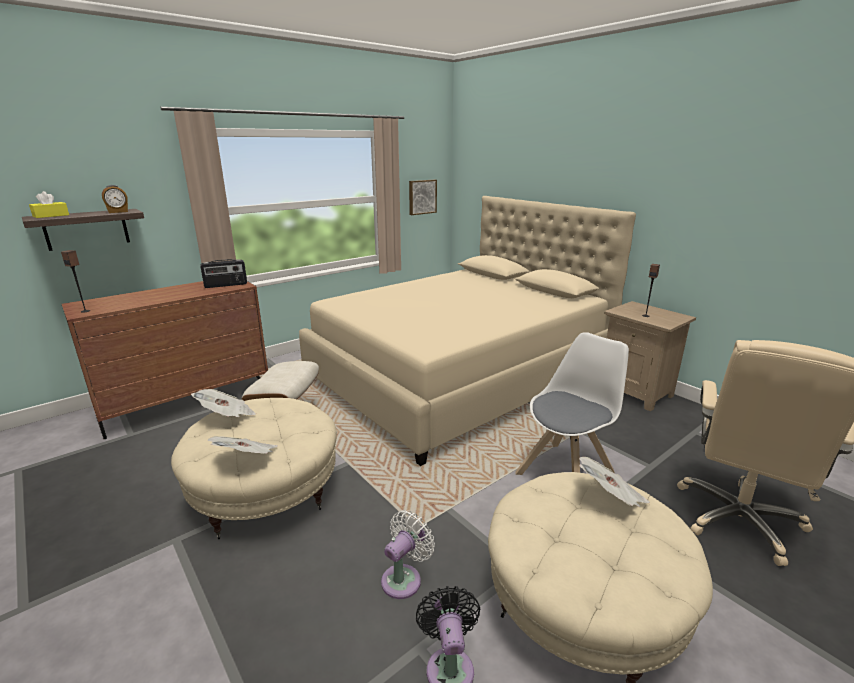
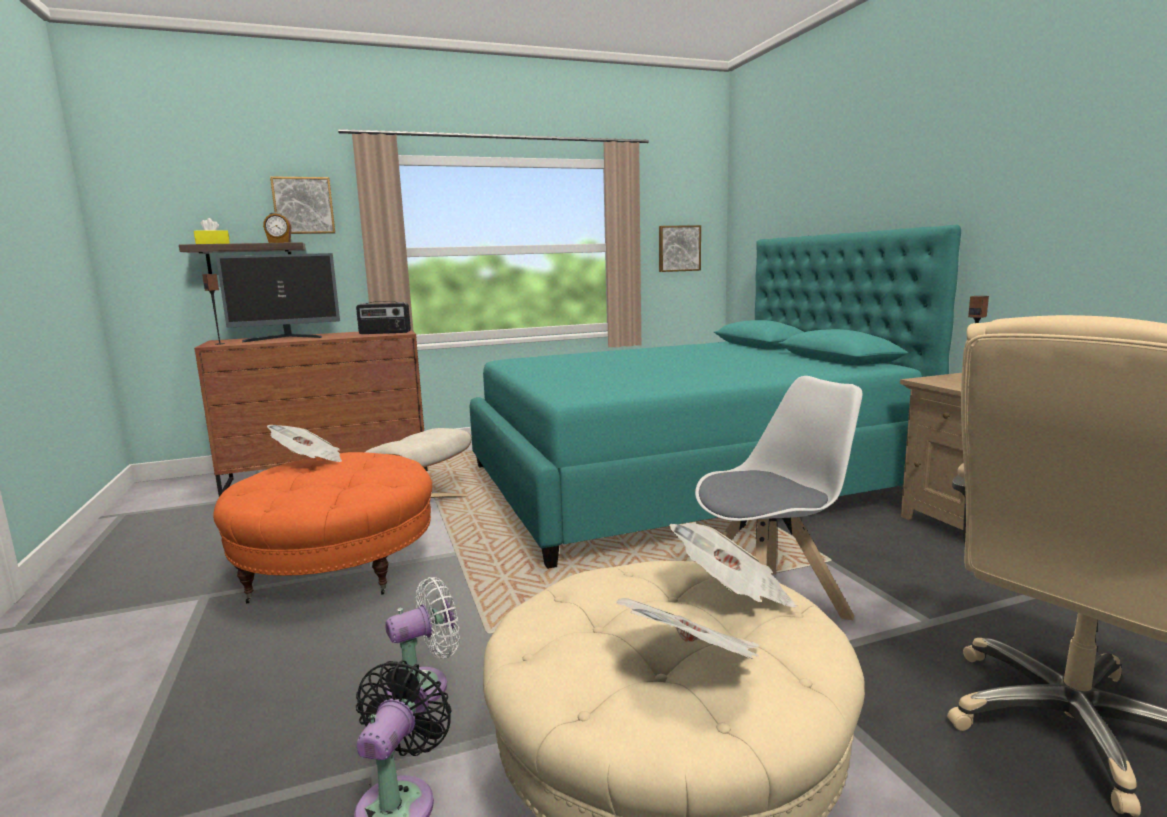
camera: 20 degrees right, 10 degrees down
beige ottoman [171,398,337,539] -> orange ottoman [213,452,432,603]
newspaper [208,436,278,454] -> newspaper moved to [616,598,760,659]
beige bed [299,196,636,466] -> turquoise bed [470,225,961,569]
none -> monitor [216,253,340,343]
none -> picture [270,176,335,234]

